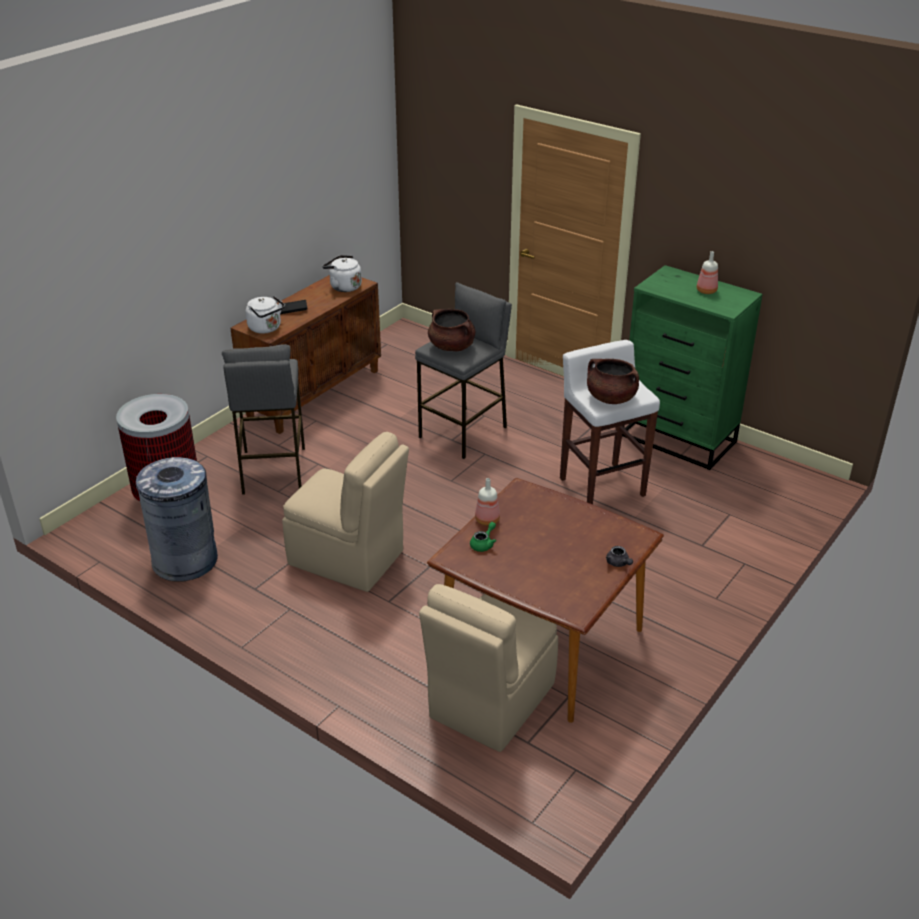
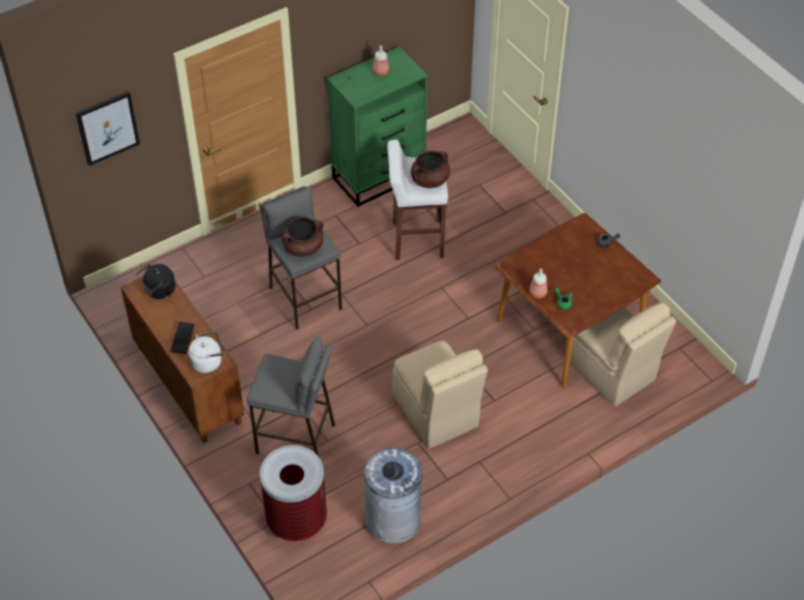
camera: 70 degrees left, 15 degrees up
beige chair [282,432,409,592] -> beige chair turned 105 degrees clockwise [392,341,488,449]
white kettle [323,255,362,292] -> black kettle [136,264,175,299]
none -> picture [76,91,140,166]

